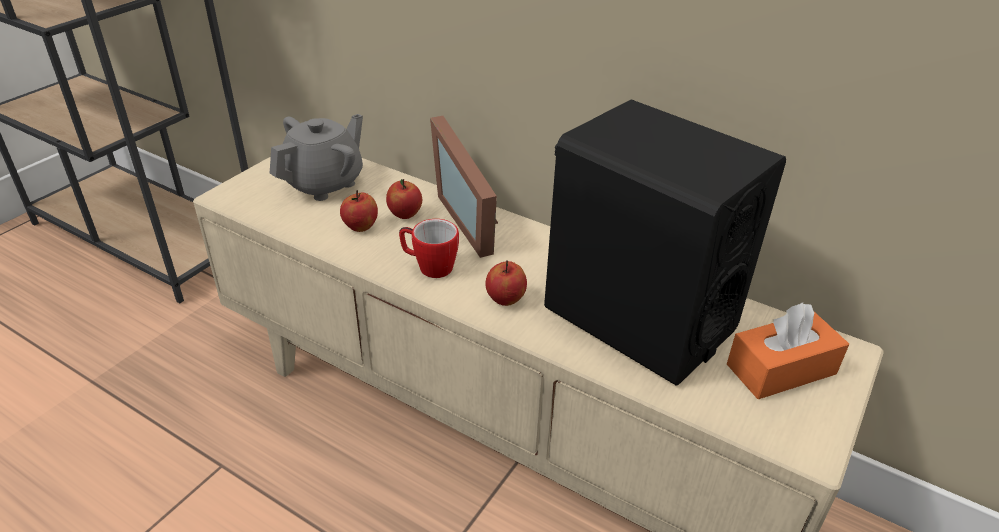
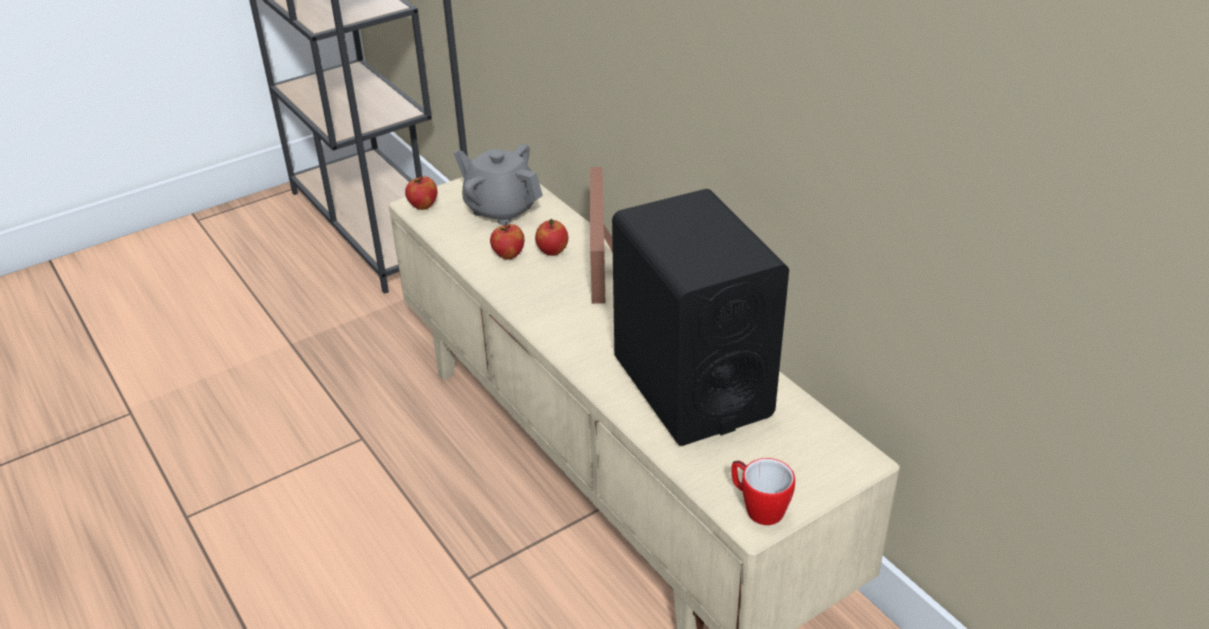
camera: 25 degrees right, 0 degrees up
grey teapot [270,114,363,201] -> grey teapot turned 120 degrees counterclockwise [454,144,543,225]
mug [399,219,459,278] -> mug moved to [731,458,795,525]
apple [485,260,527,306] -> apple moved to [405,174,437,210]
orange tissue box [727,303,849,399] -> none

